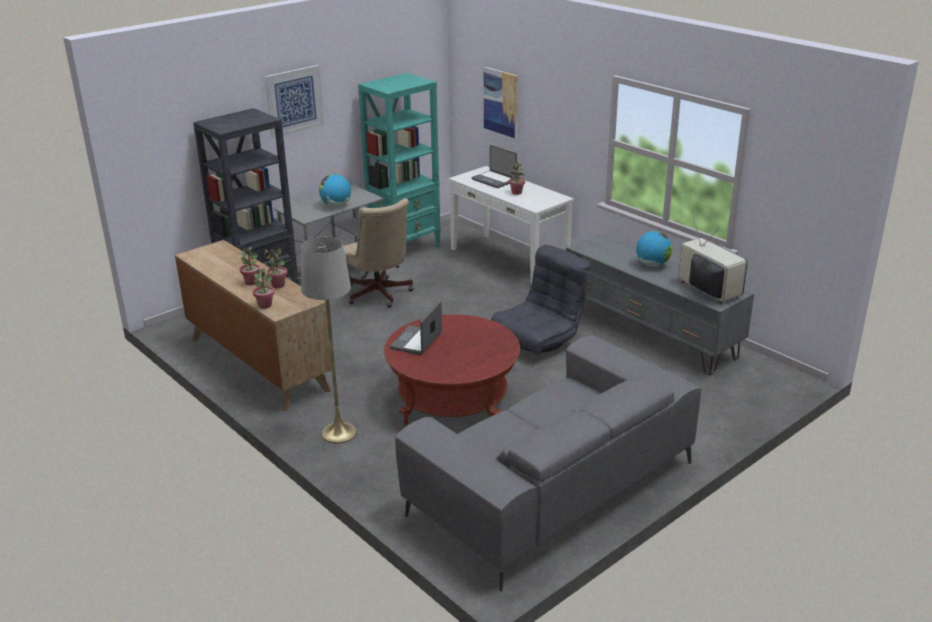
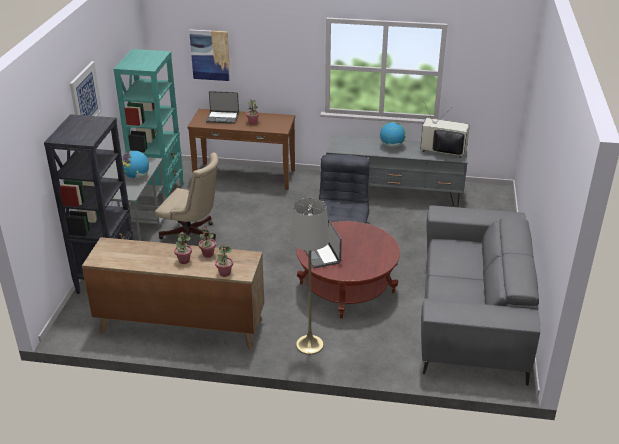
camera: 40 degrees left, 5 degrees up
white console table [449,166,574,284] -> brown console table [187,109,295,190]

